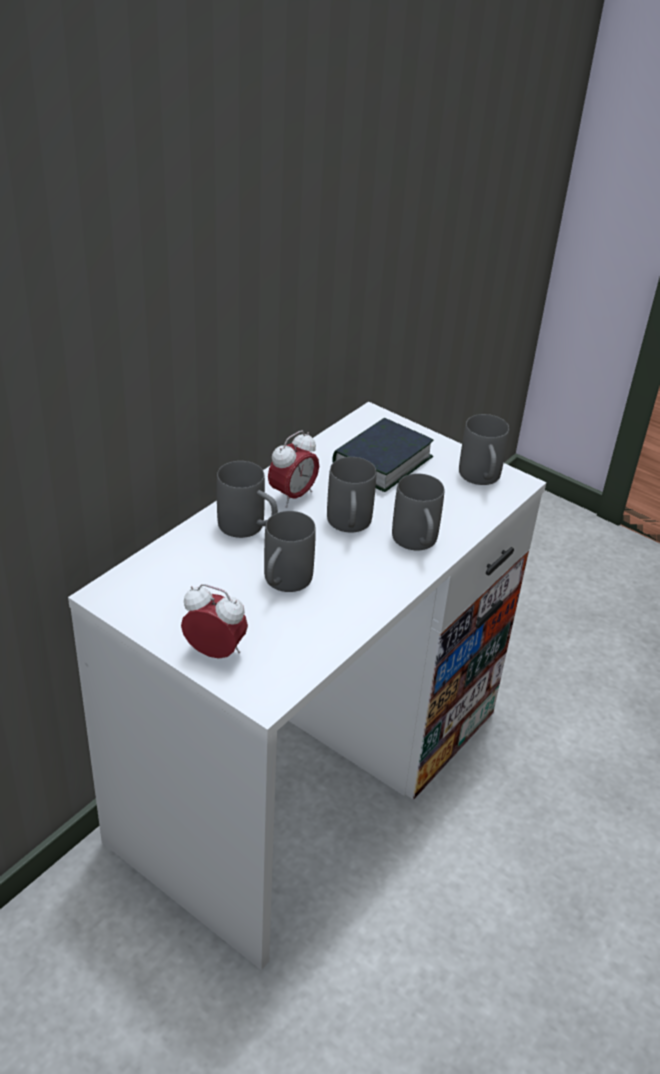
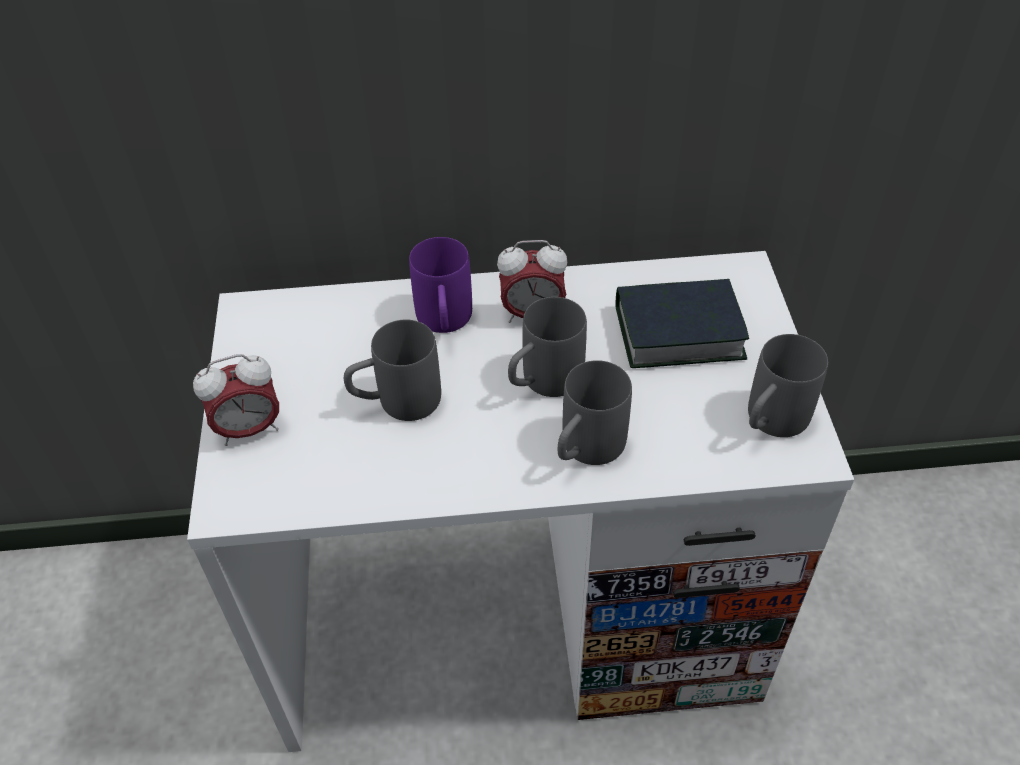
camera: 50 degrees right, 10 degrees up
alarm clock [181,584,248,659] -> alarm clock turned 90 degrees clockwise [193,354,279,446]
grey mug [217,461,278,538] -> purple mug [409,237,472,333]

